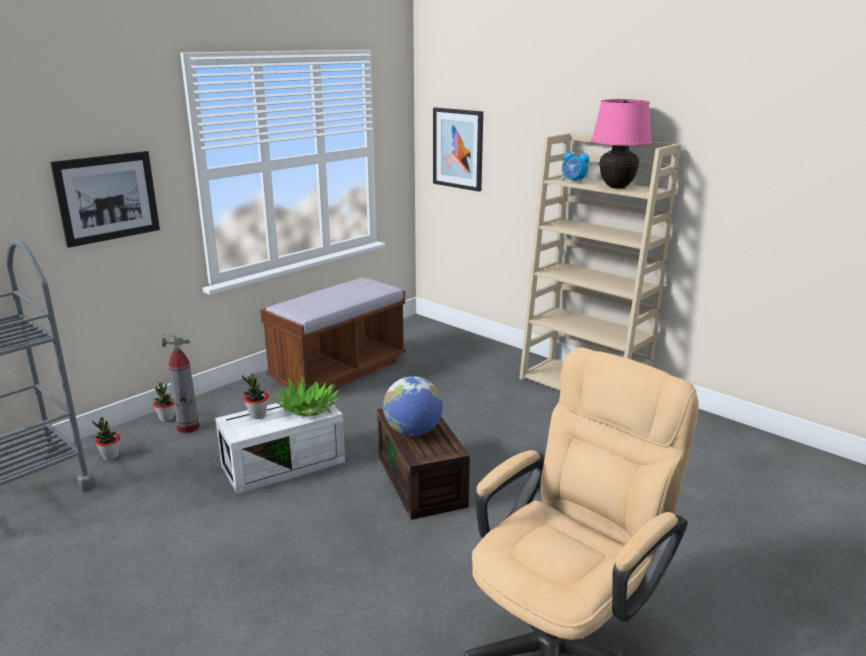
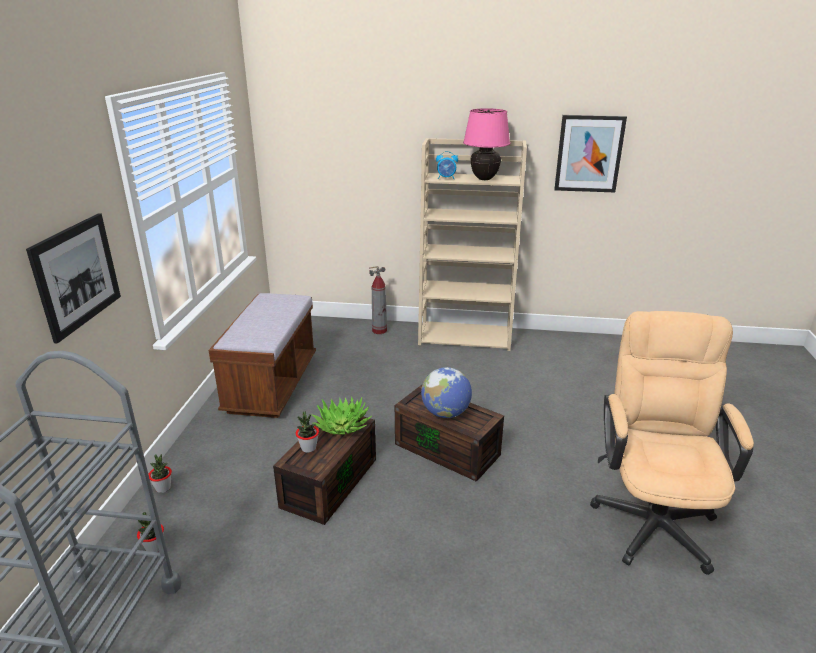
camera: 35 degrees left, 5 degrees up
fire extinguisher [162,334,200,433] -> fire extinguisher moved to [369,266,387,334]
white storage box [215,401,345,494] -> brown storage box [273,417,376,525]
picture [433,107,483,192] -> picture moved to [554,115,627,192]

